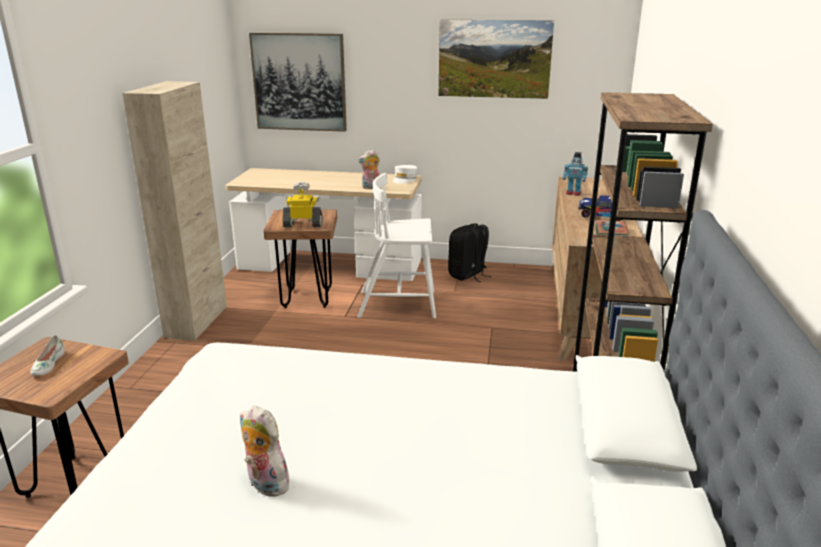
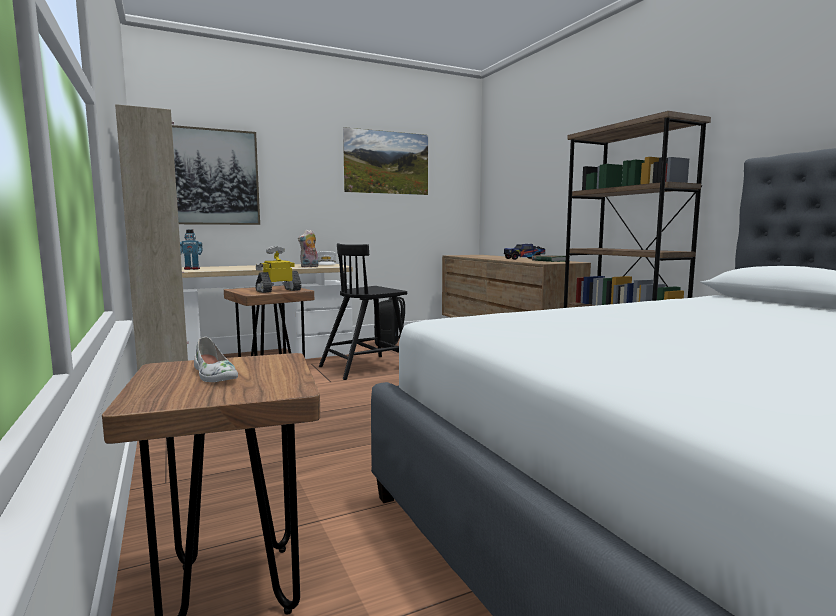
camera: 35 degrees left, 15 degrees down
plush toy [240,405,289,497] -> none
white chair [357,173,436,318] -> black chair [319,243,407,380]
toy robot [563,152,588,196] -> toy robot moved to [180,229,203,270]

